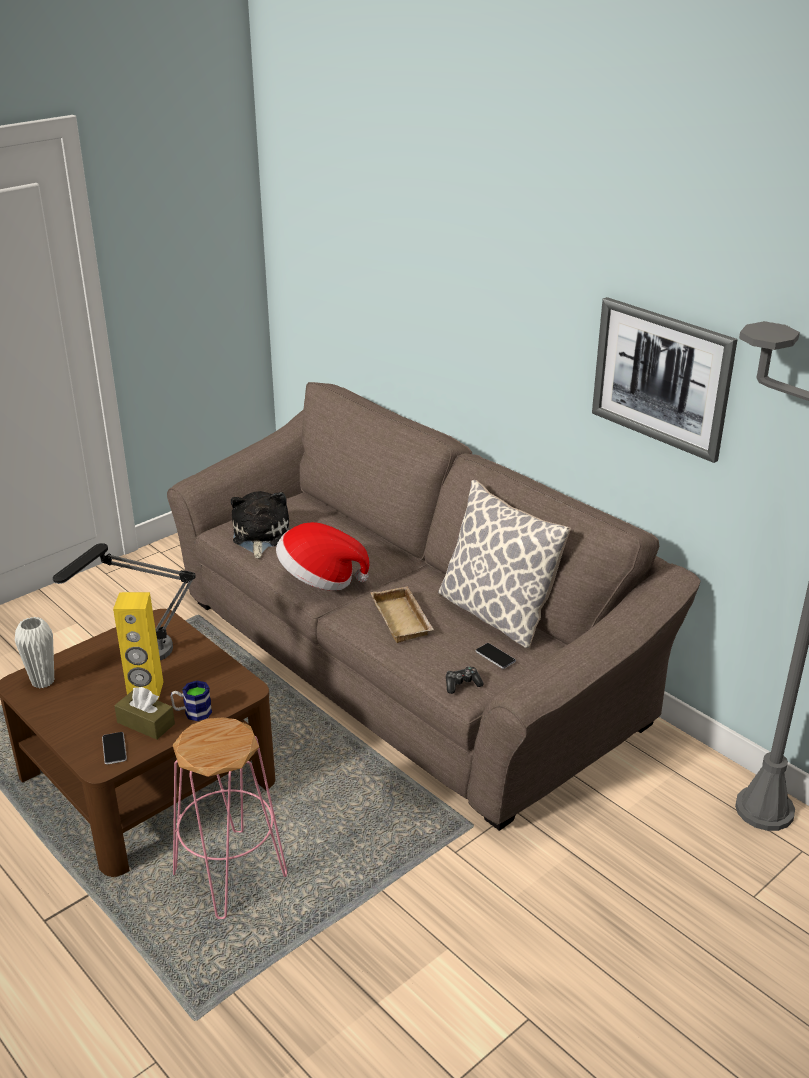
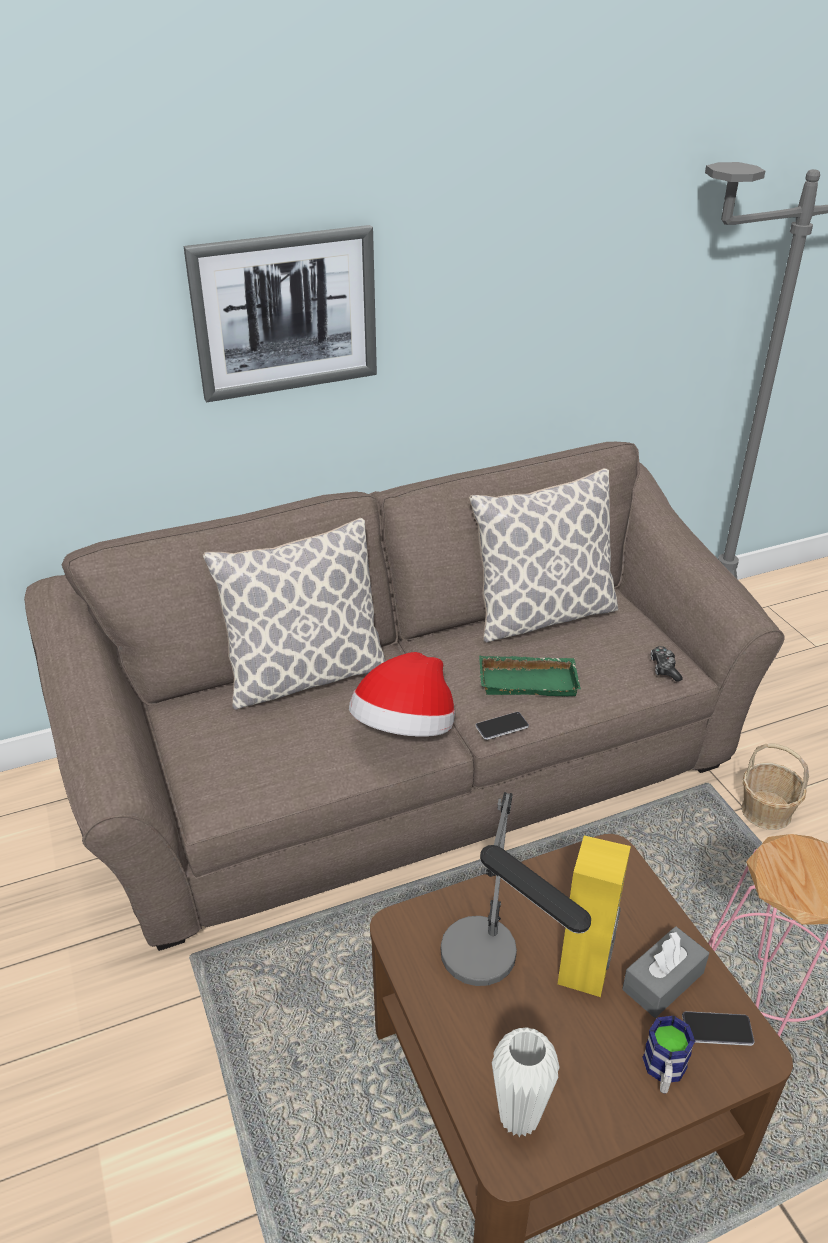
camera: 70 degrees left, 5 degrees up
brown tissue box [114,687,175,740] -> grey tissue box [622,926,709,1018]
mug [170,681,212,721] -> mug moved to [642,1016,695,1094]
plush toy [231,491,289,558] -> none
beige tray [370,586,434,643] -> green tray [479,656,580,696]
phone [476,643,516,669] -> phone moved to [475,712,529,740]
picture [592,297,737,463] -> picture moved to [184,225,377,402]
none -> pillow [203,518,385,710]
none -> basket [741,743,809,830]

